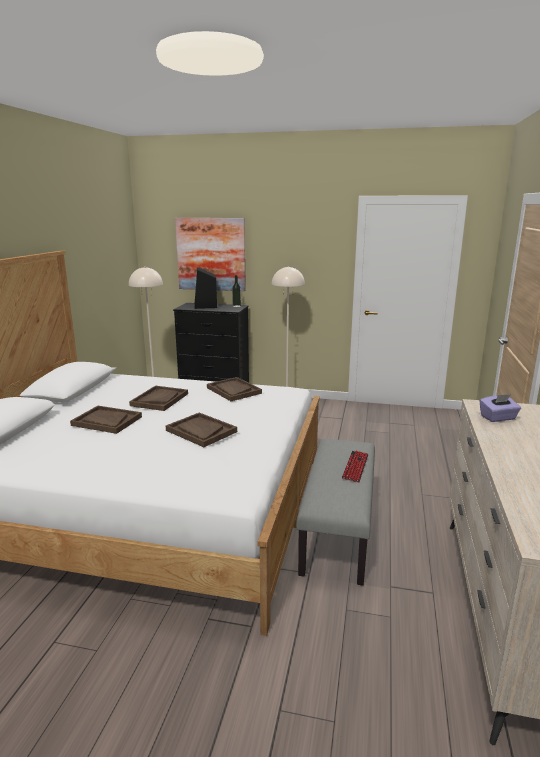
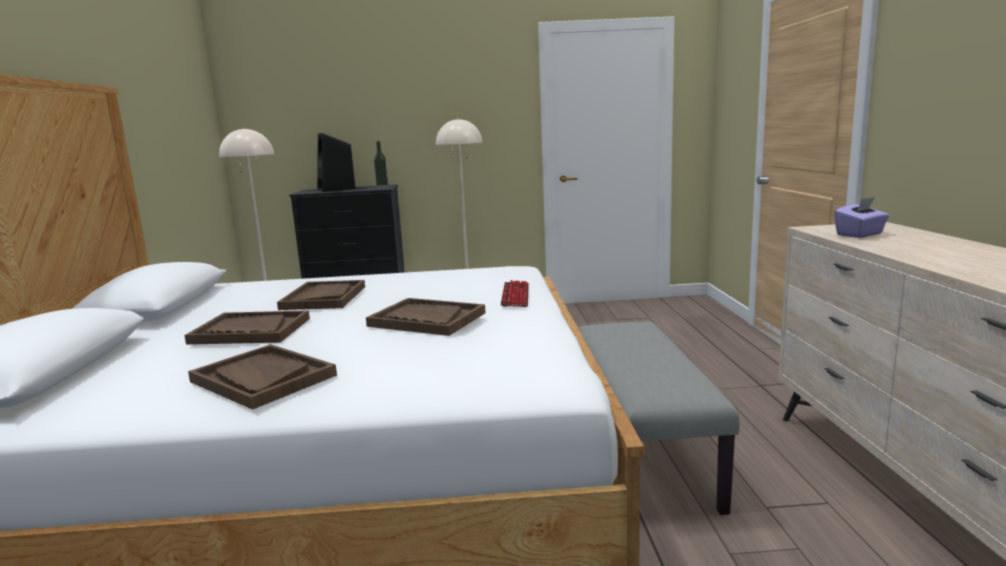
camera: 15 degrees left, 5 degrees down
picture [175,218,246,291] -> none
brown tray [207,377,262,401] -> brown tray moved to [188,344,337,410]
keyboard [342,451,368,482] -> keyboard moved to [501,280,529,307]

